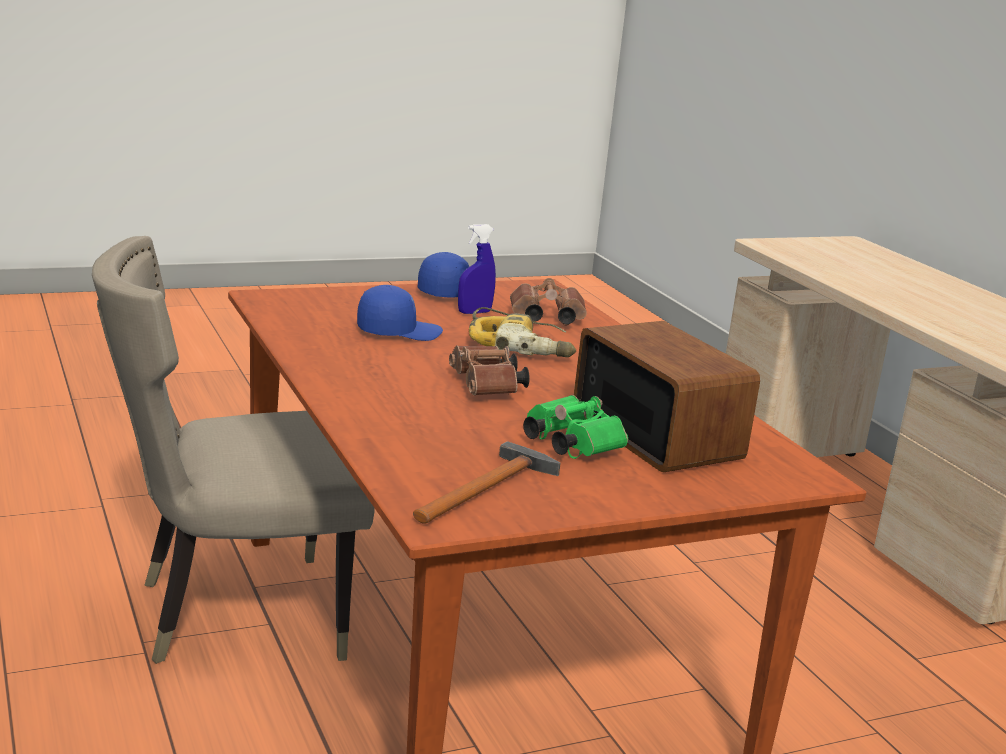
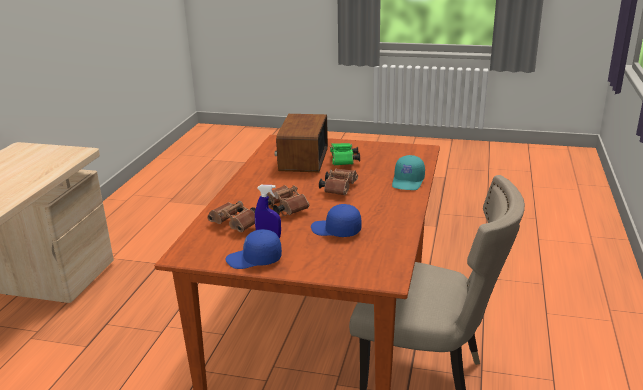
camera: 140 degrees left, 5 degrees up
hammer [413,441,561,524] -> none
power drill [469,307,576,357] -> brown binoculars [267,185,309,216]
none -> turquoise cap [392,155,425,190]

